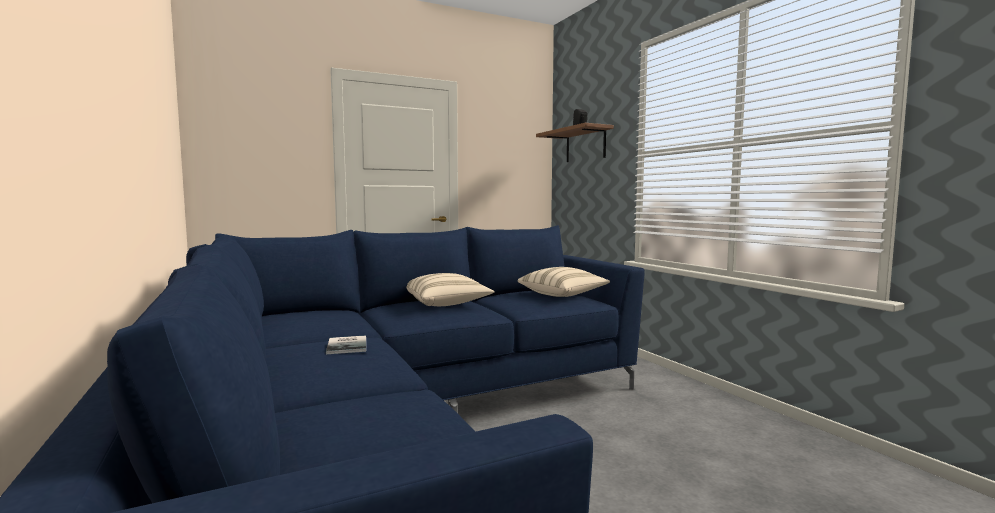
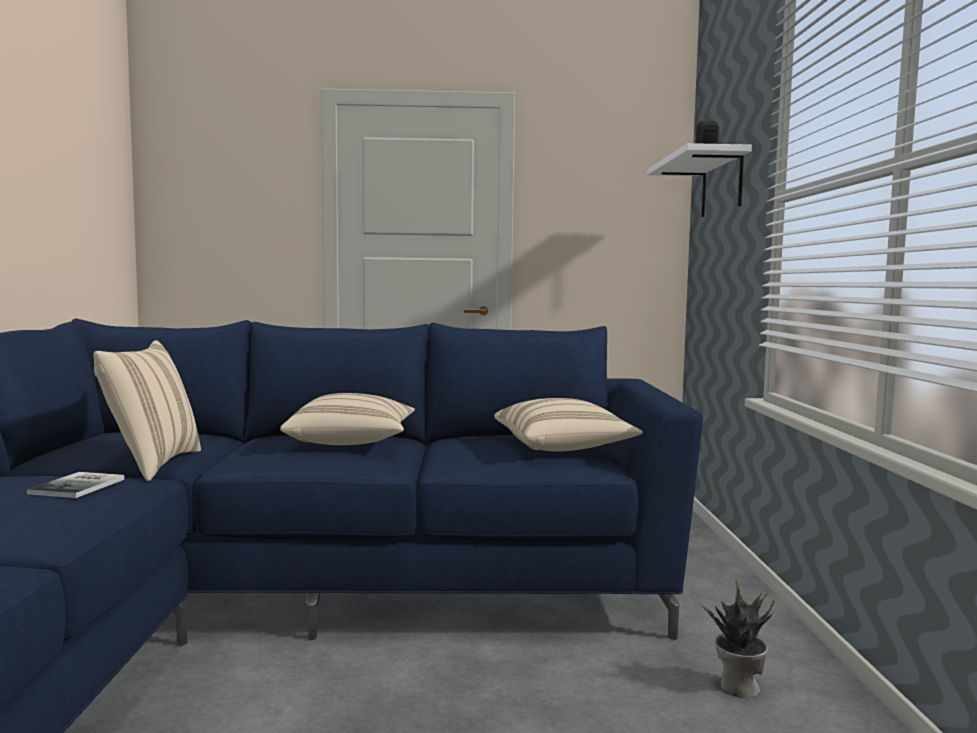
camera: 25 degrees right, 0 degrees up
brown shelf [536,123,614,162] -> white shelf [647,143,752,217]
none -> beige pillow [93,340,201,481]
none -> potted plant [699,580,775,698]

